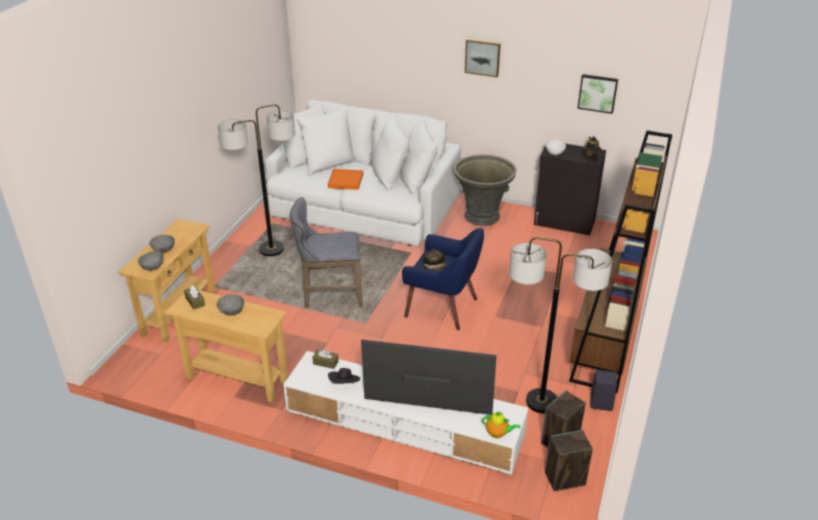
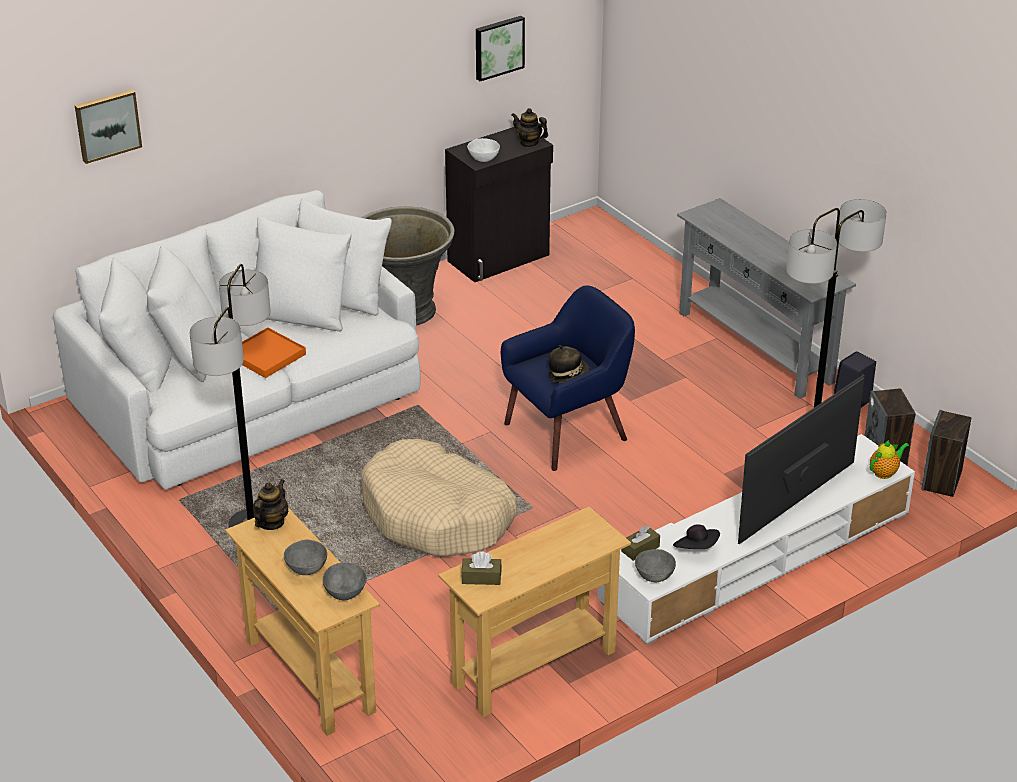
camera: 55 degrees left, 0 degrees up
grey bowl [217,294,244,315] -> grey bowl moved to [635,549,676,582]
grey stool [290,197,363,308] -> beige dog bed [361,439,517,557]
picture [465,39,501,77] -> picture moved to [75,89,142,164]
brown bookcase [569,130,673,393] -> grey console table [677,198,856,399]
none -> teapot [253,479,288,530]

